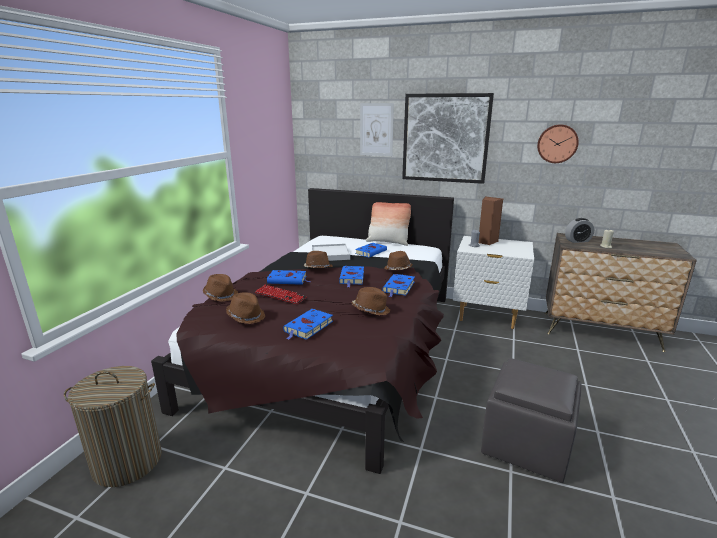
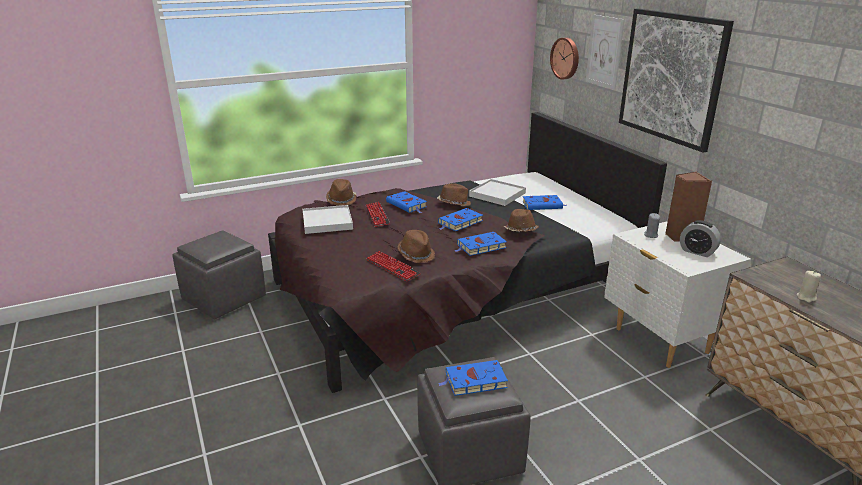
camera: 45 degrees right, 5 degrees up
laundry basket [64,366,162,487] -> grey ottoman [172,230,266,319]
brown hat [226,292,265,324] -> white tray [303,205,353,234]
blue book [283,309,333,340] -> blue book moved to [438,360,508,396]
pillow [366,202,411,246] -> none
wall clock [537,124,579,163] -> wall clock moved to [550,37,579,80]
alarm clock [565,218,594,243] -> alarm clock moved to [680,220,721,257]
none -> keyboard [366,251,421,282]

